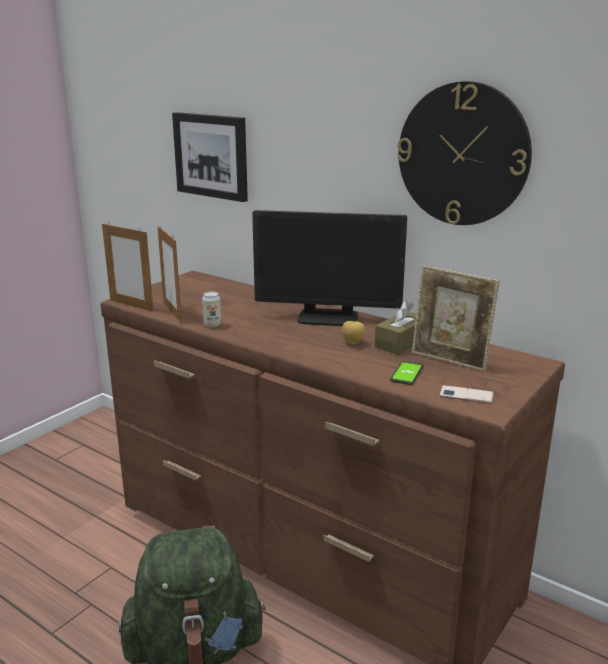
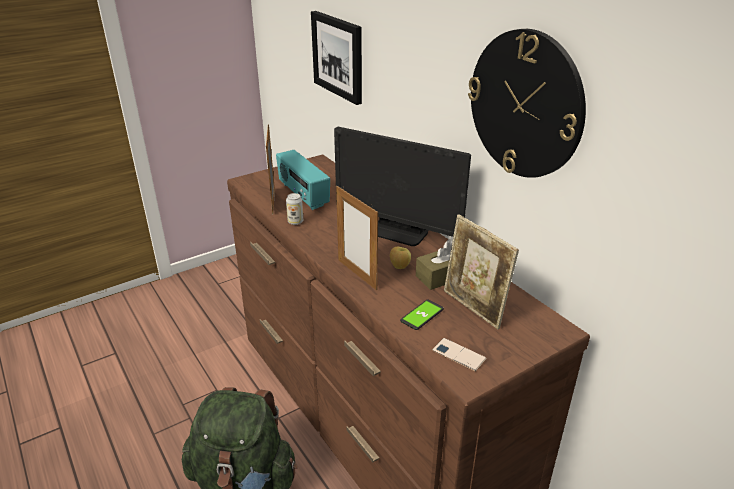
camera: 20 degrees right, 10 degrees up
picture frame [102,224,154,312] -> picture frame moved to [336,186,378,290]
none -> radio [276,150,330,210]

